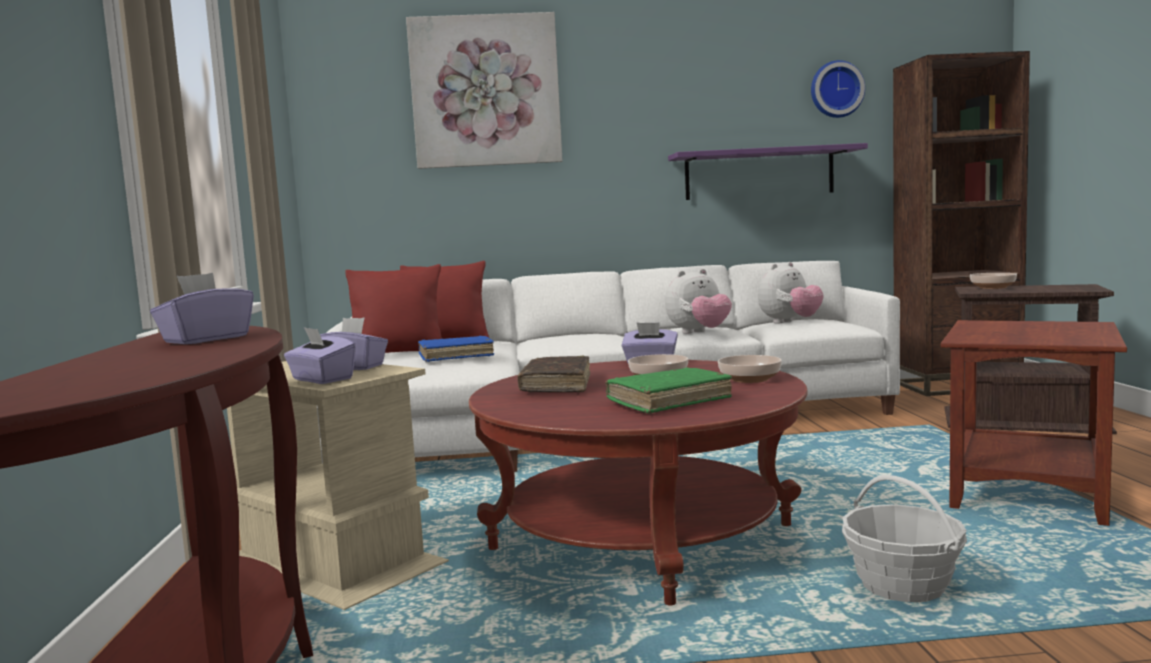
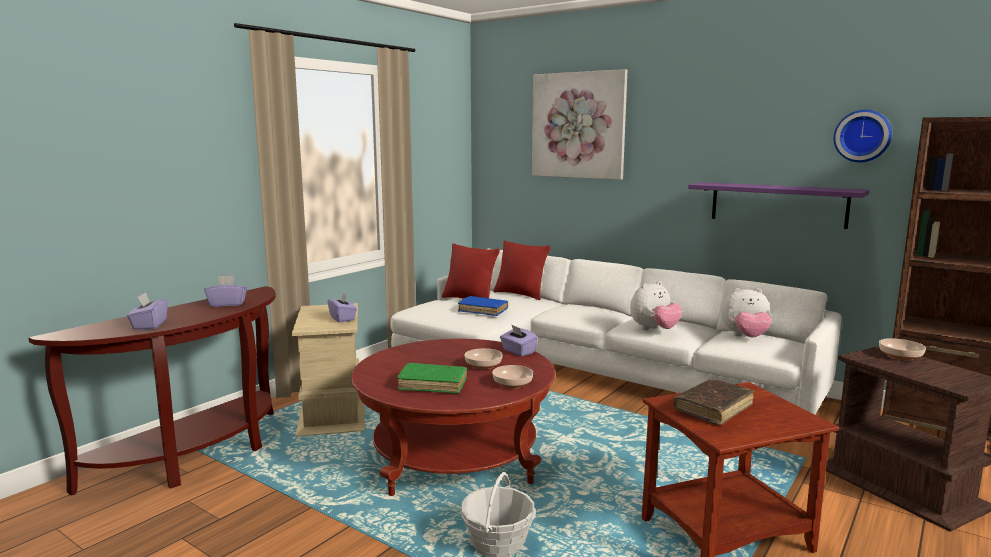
camera: 40 degrees right, 5 degrees up
purple tissue box [284,327,356,384] -> purple tissue box moved to [127,292,168,330]
brown book [517,355,590,392] -> brown book moved to [673,380,754,425]
plush toy [665,269,732,334] -> plush toy turned 45 degrees counterclockwise [630,281,683,330]

